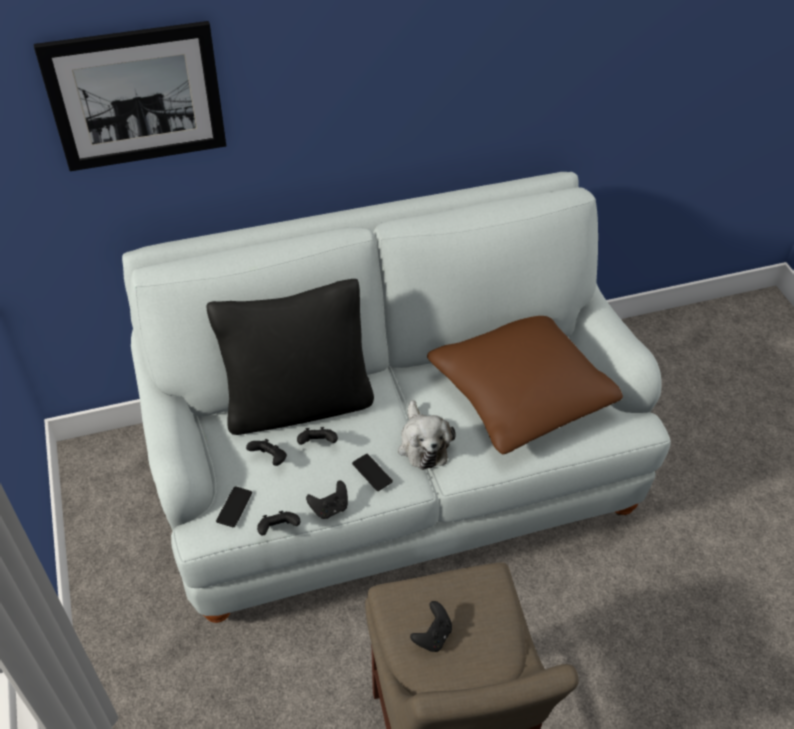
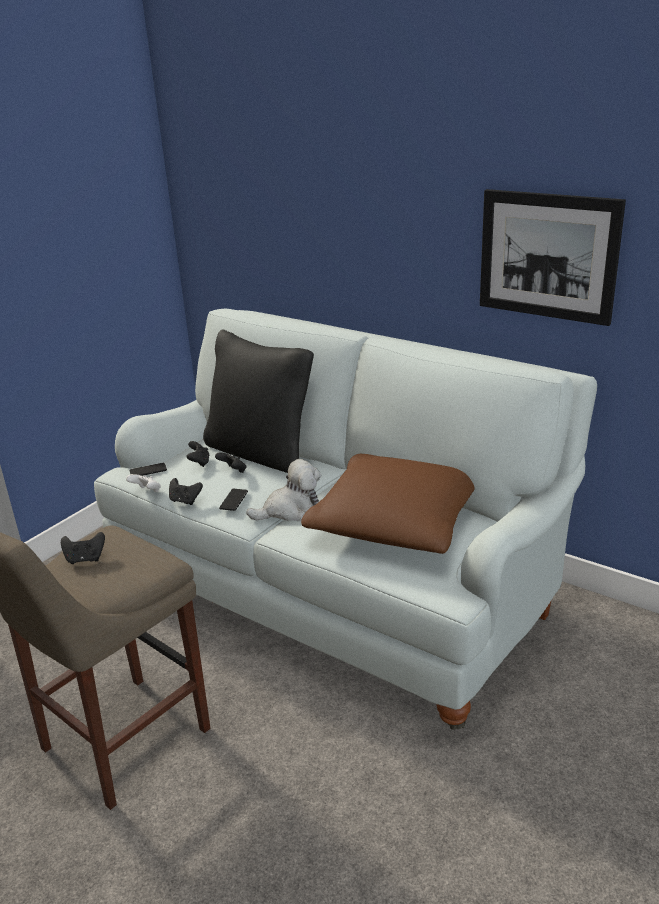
camera: 55 degrees right, 20 degrees down
picture [34,21,226,171] -> picture moved to [480,189,626,326]
black game controller [257,511,300,535] -> white game controller [126,474,161,492]
plush toy [398,400,456,470] -> plush toy turned 150 degrees counterclockwise [246,459,321,521]

